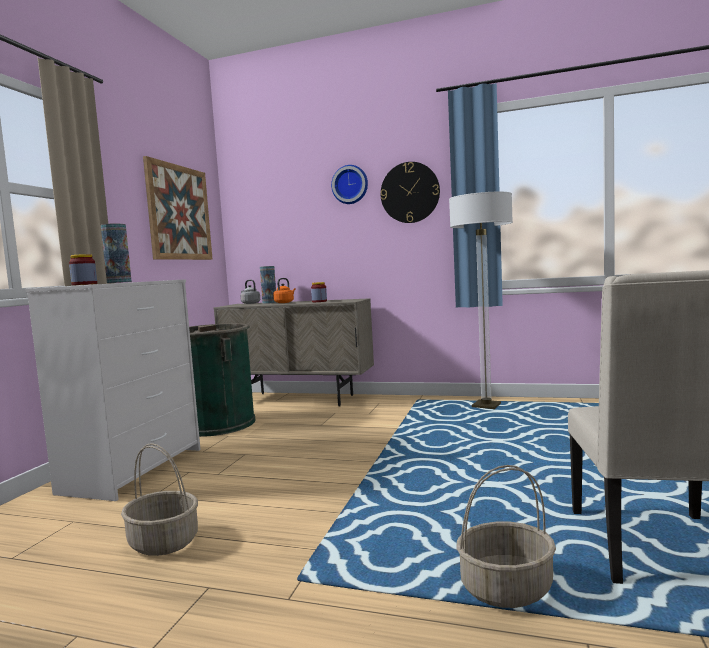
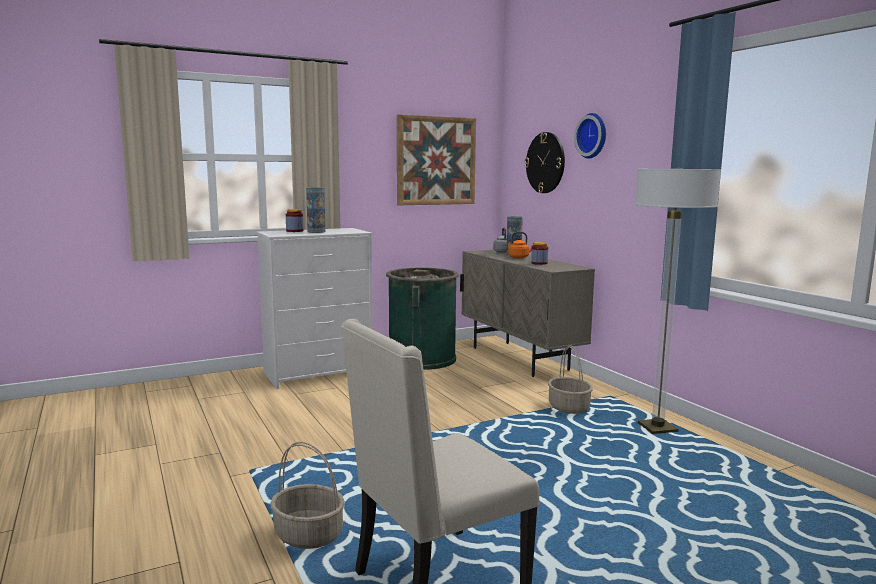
camera: 45 degrees right, 5 degrees up
basket [121,443,198,556] -> basket moved to [548,345,593,414]
wall clock [380,162,440,223] -> wall clock moved to [525,132,565,193]

